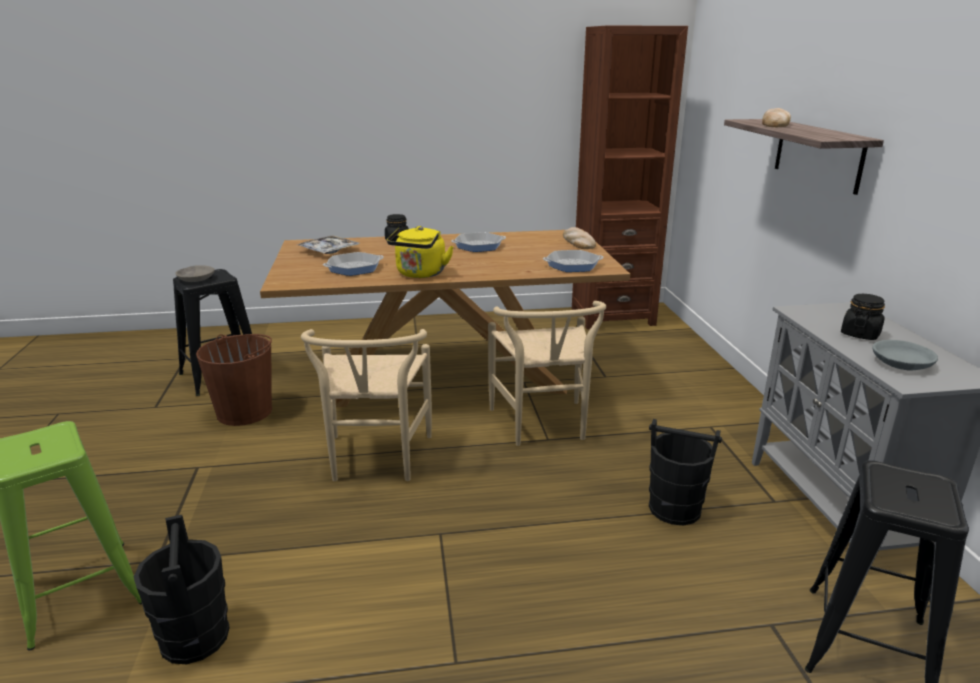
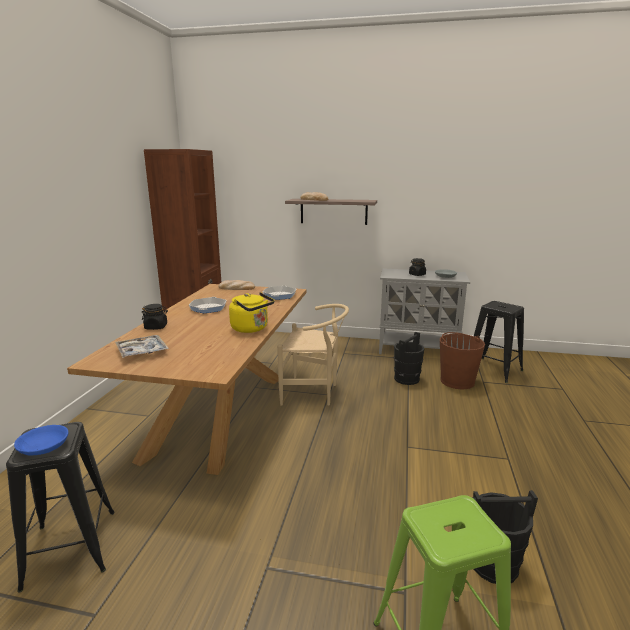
camera: 70 degrees left, 5 degrees down
grey bowl [175,265,215,282] -> blue bowl [14,425,68,455]
brown bucket [196,334,272,426] -> brown bucket moved to [440,332,485,389]
beige chair [301,329,432,481] -> none
frying pan [323,252,384,276] -> none

